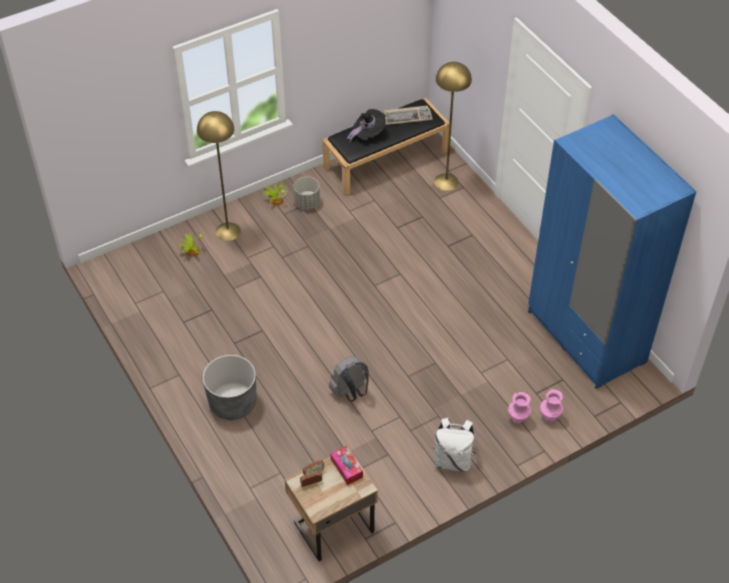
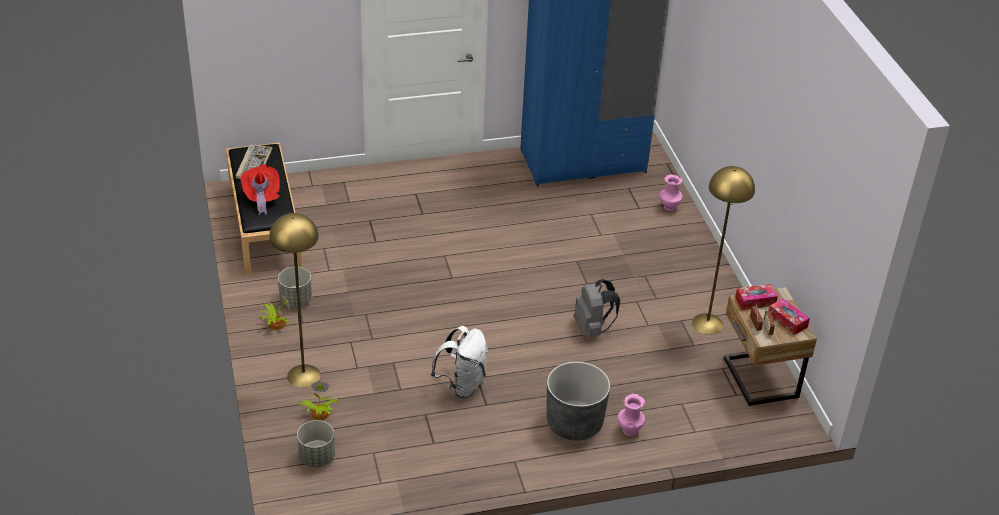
camera: 75 degrees left, 10 degrees down
black hat [347,109,386,142] -> red hat [240,164,280,215]
white backpack [433,418,476,472] -> white backpack moved to [431,326,488,398]
yellow floor lamp [434,62,472,191] -> yellow floor lamp moved to [692,166,755,335]
pink vase [508,391,531,423] -> pink vase moved to [618,394,645,436]
none -> grey planter [297,420,335,467]
none -> tissue box [768,298,810,335]

